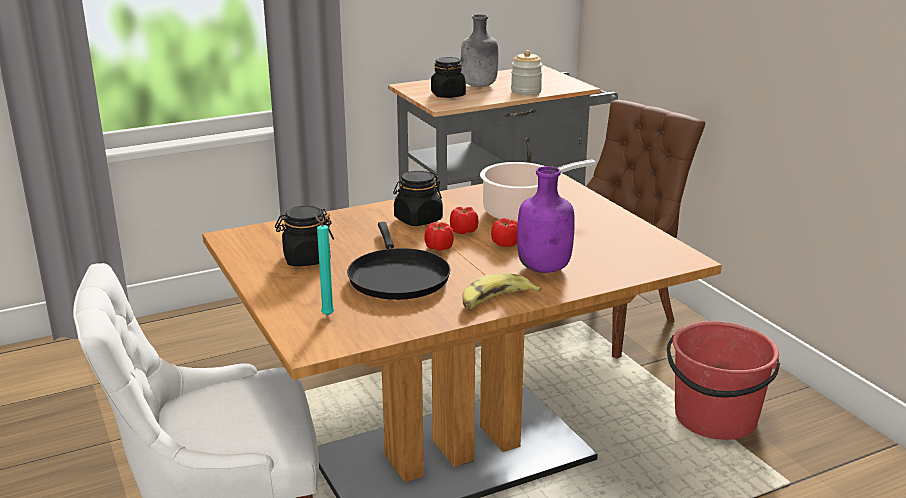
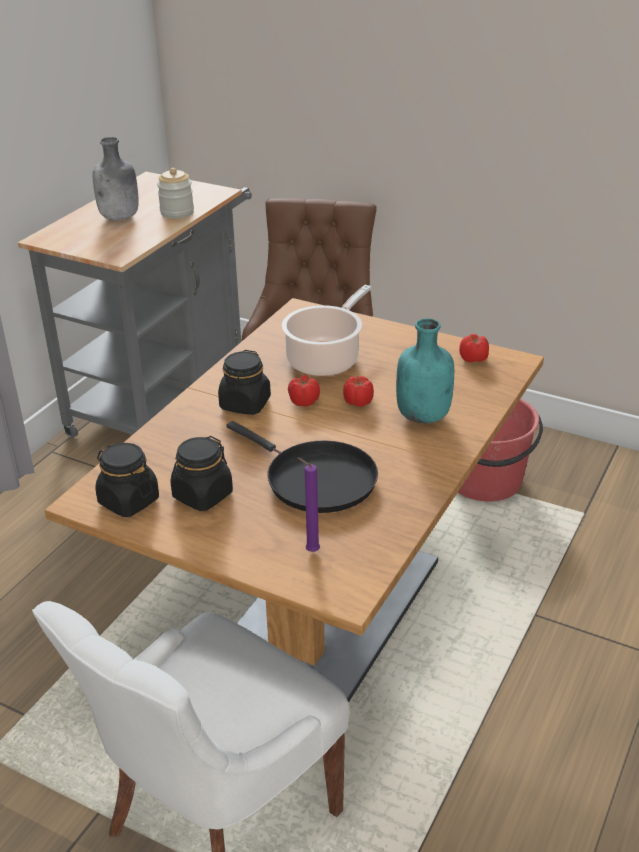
camera: 35 degrees left, 10 degrees up
turquoise candle [313,214,334,315] -> purple candle [298,458,320,552]
tomato [424,222,454,251] -> tomato moved to [459,334,489,362]
black jar [431,57,466,98] -> black jar moved to [95,443,159,517]
banana [463,273,541,309] -> none
purple bottle [517,166,575,273] -> turquoise bottle [396,318,454,423]

